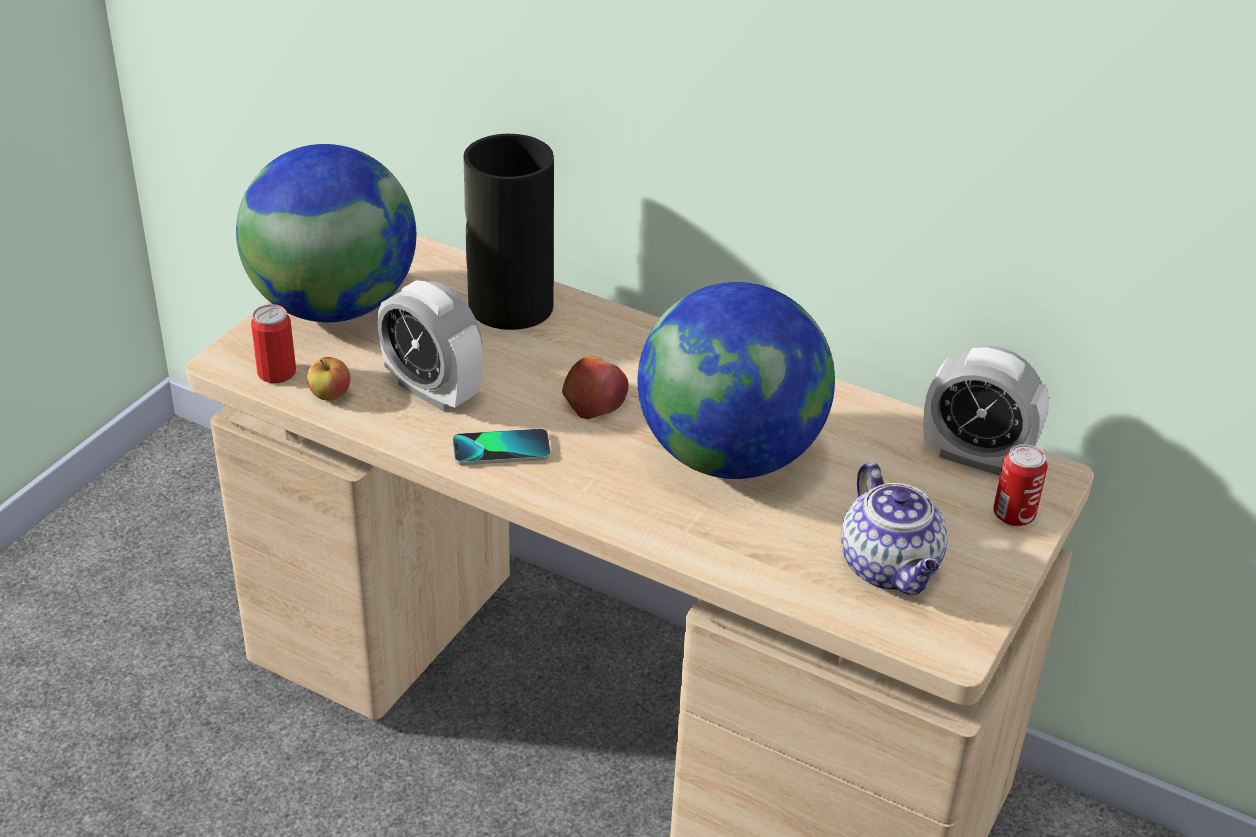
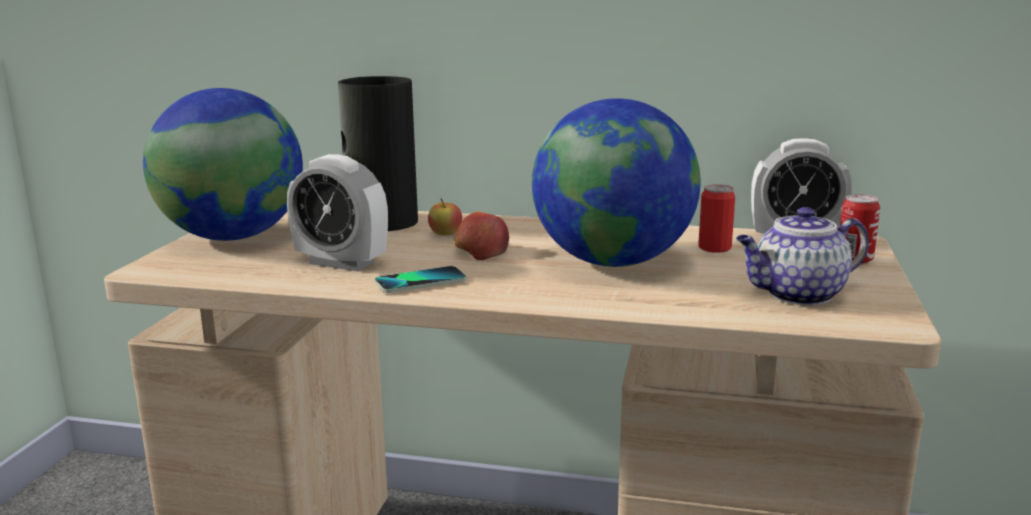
camera: 15 degrees left, 20 degrees down
can [251,304,296,383] -> can moved to [698,184,735,253]
apple [307,357,350,401] -> apple moved to [428,198,462,236]
teapot [841,462,948,595] -> teapot turned 105 degrees clockwise [736,207,869,306]

